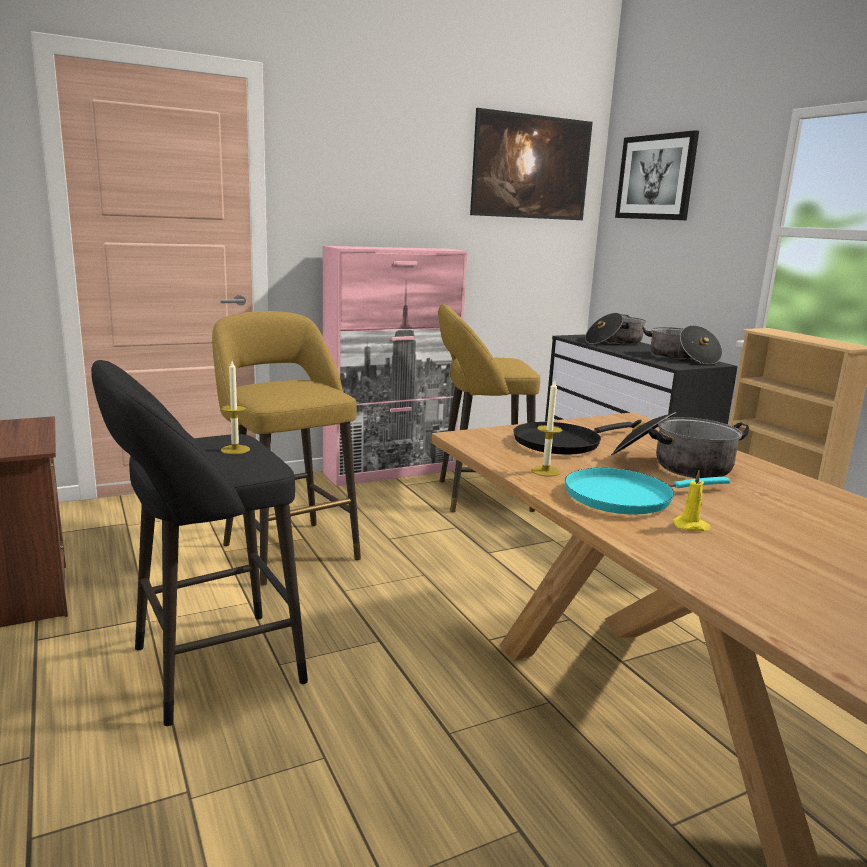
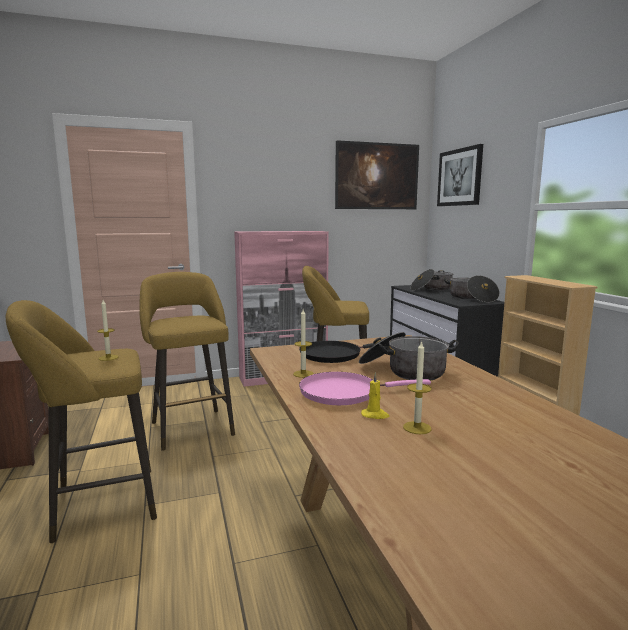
camera: 10 degrees right, 5 degrees down
black stool [91,360,308,726] -> yellow stool [6,300,157,543]
turquoise frying pan [565,468,730,515] -> pink frying pan [299,372,431,405]
none -> candle [403,341,432,434]

